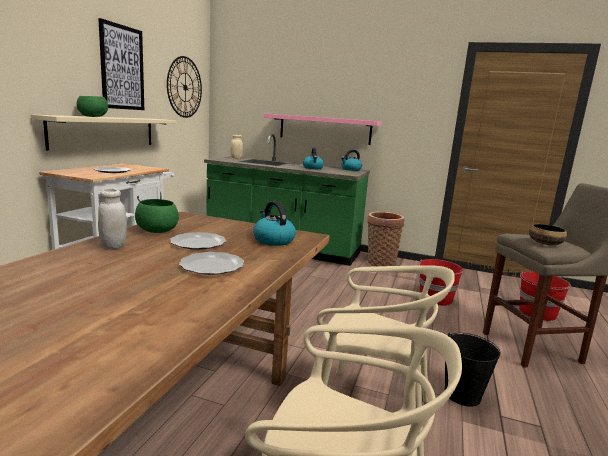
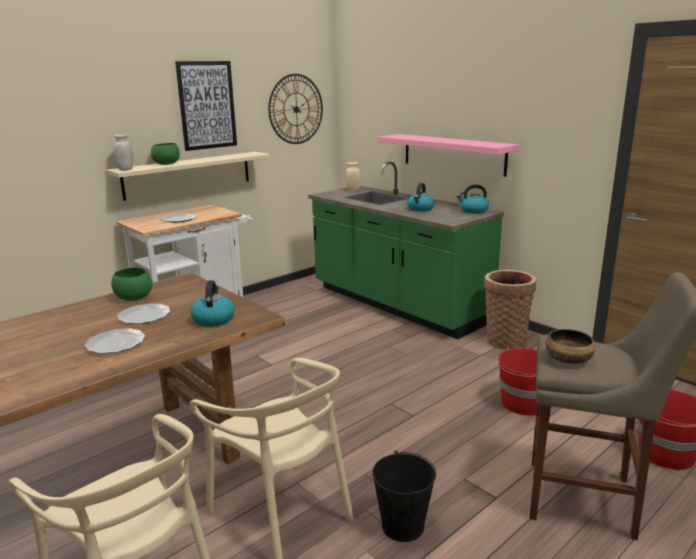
camera: 30 degrees right, 5 degrees up
white jar [98,189,127,249] -> white jar moved to [114,134,133,171]

